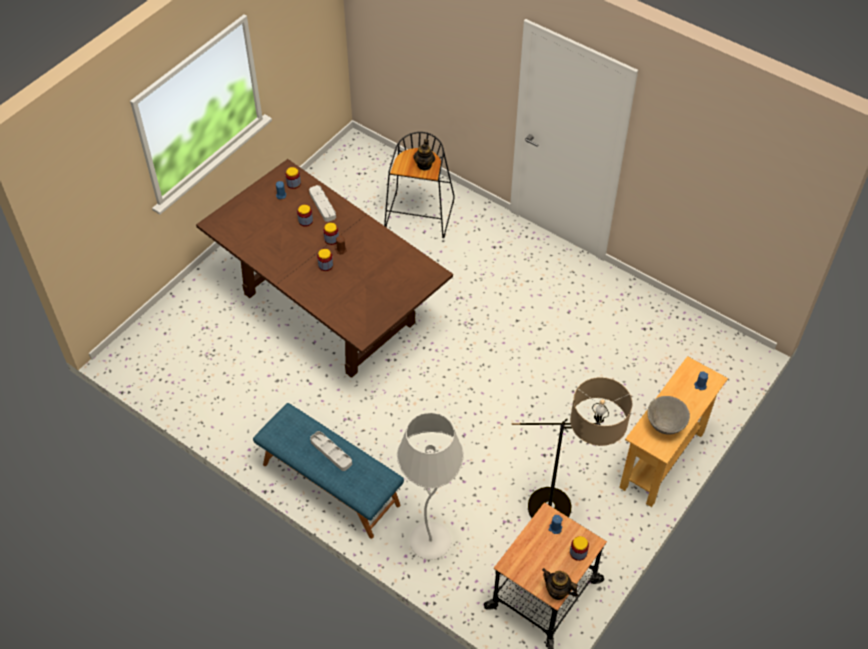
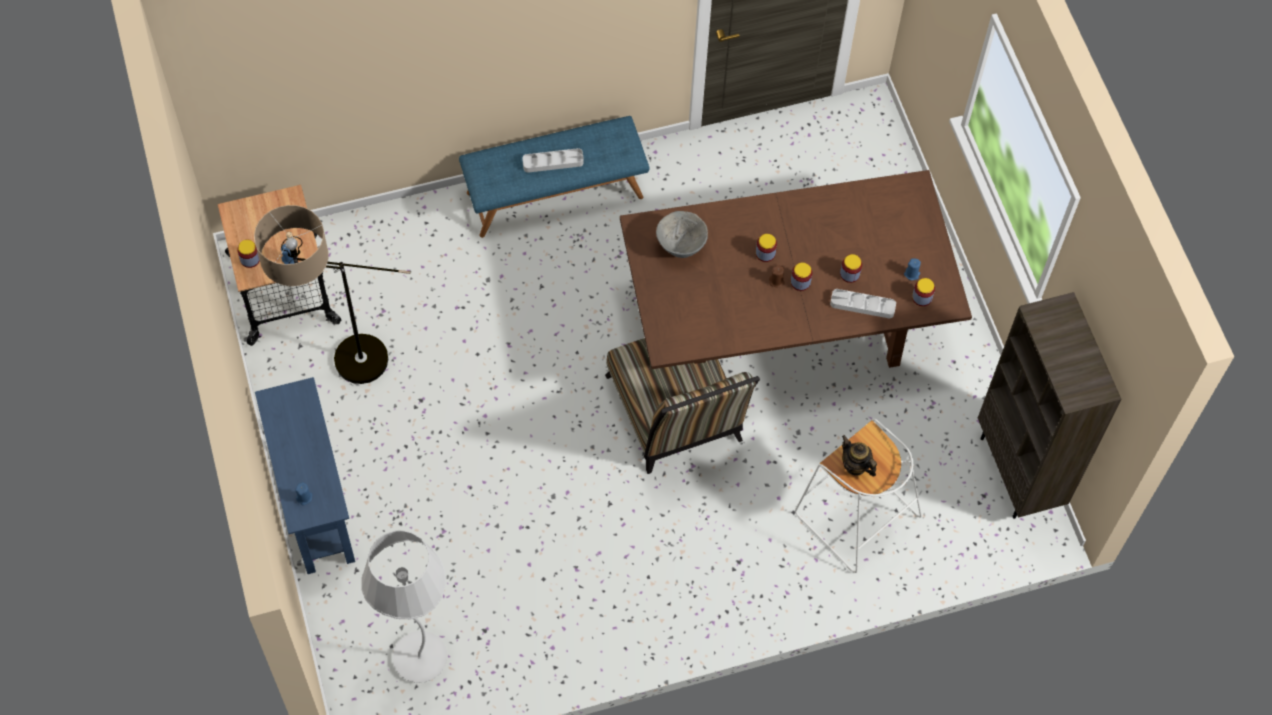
camera: 125 degrees right, 10 degrees up
black stool [384,132,454,238] -> white stool [795,419,922,573]
white floor lamp [397,412,464,560] -> white floor lamp moved to [361,530,447,683]
teapot [542,568,578,600] -> none
beige console table [619,356,728,507] -> blue console table [255,377,355,574]
grey bowl [647,396,690,435] -> grey bowl moved to [656,211,708,258]
none -> chair [605,338,760,474]
none -> brown bookcase [978,292,1122,519]

